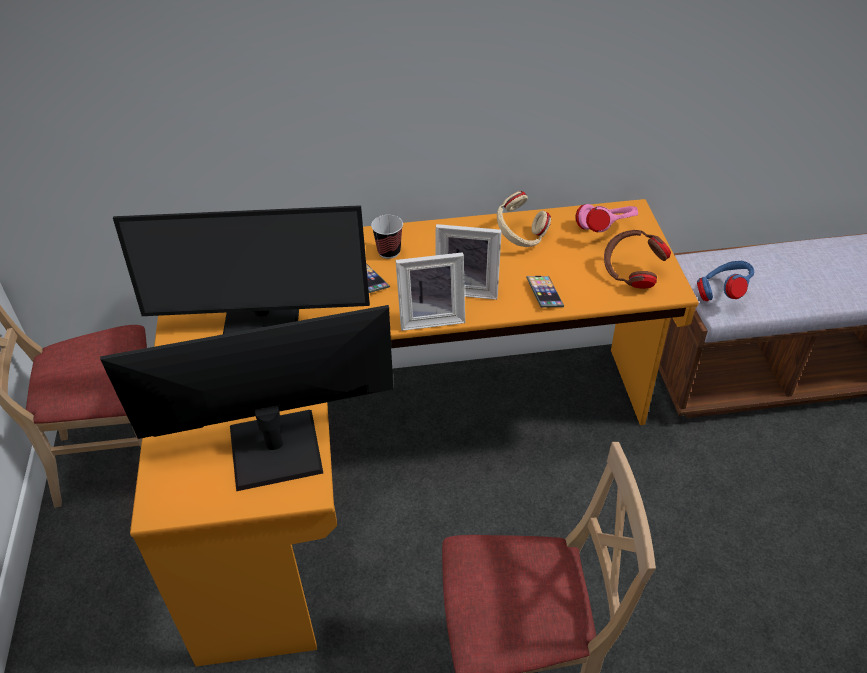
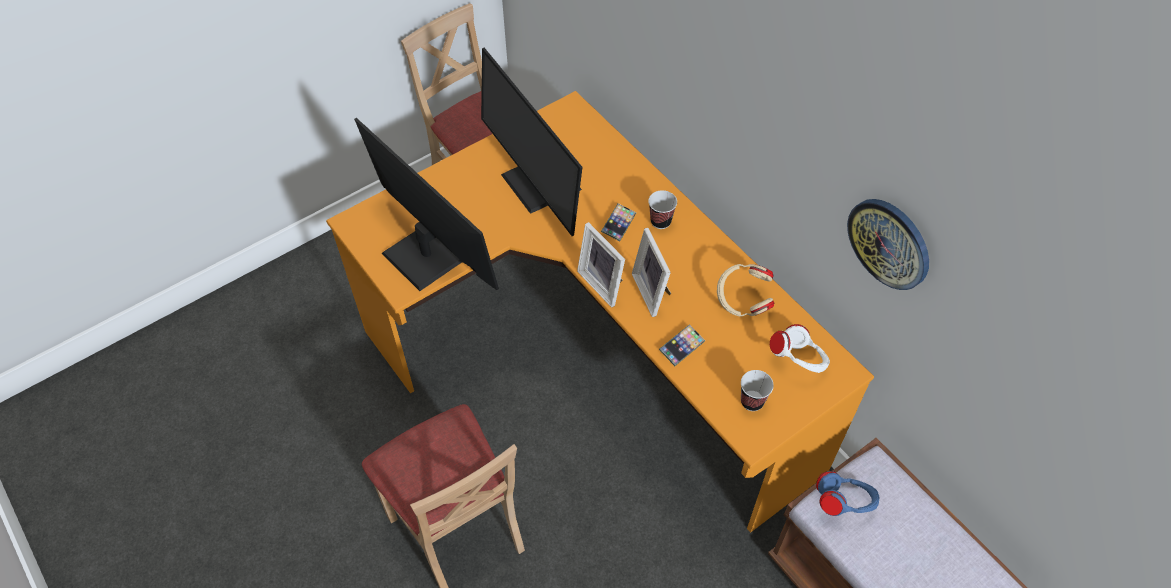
camera: 60 degrees right, 10 degrees up
pink headphones [575,204,638,232] -> white headphones [770,324,830,373]
brown headphones [604,230,671,289] -> cup [741,370,774,411]
none -> wall clock [847,199,929,290]

